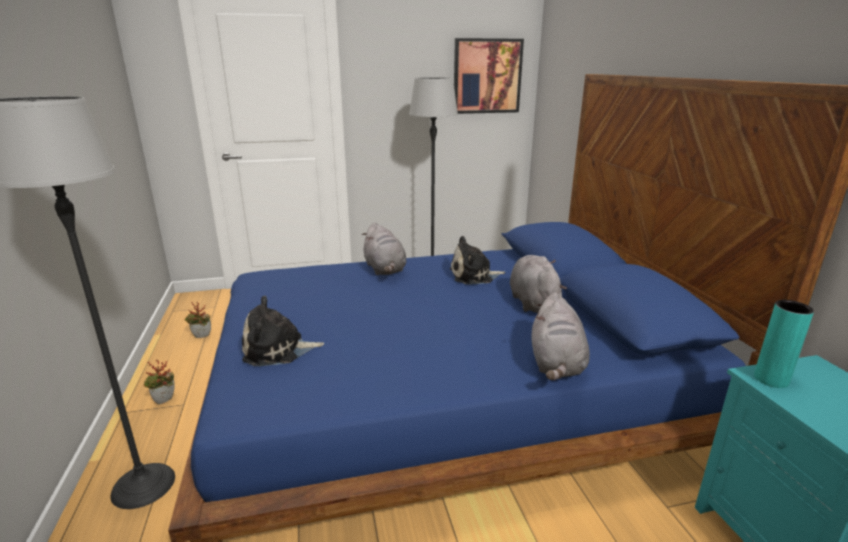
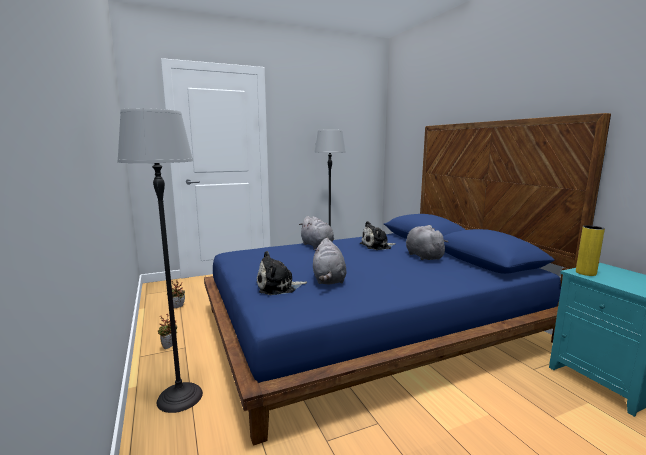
camera: 10 degrees left, 10 degrees down
picture [454,38,524,114] -> none
grey plush toy [532,293,590,380] -> grey plush toy moved to [313,238,346,284]
turquoise vase [754,300,814,388] -> yellow vase [576,225,605,276]

